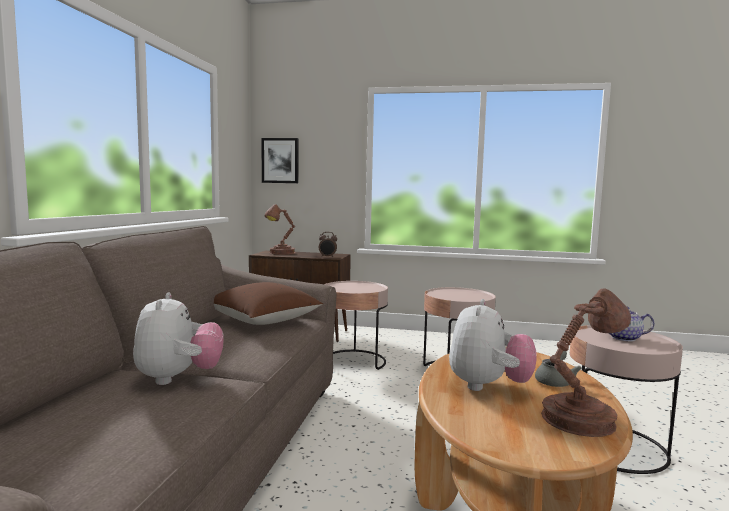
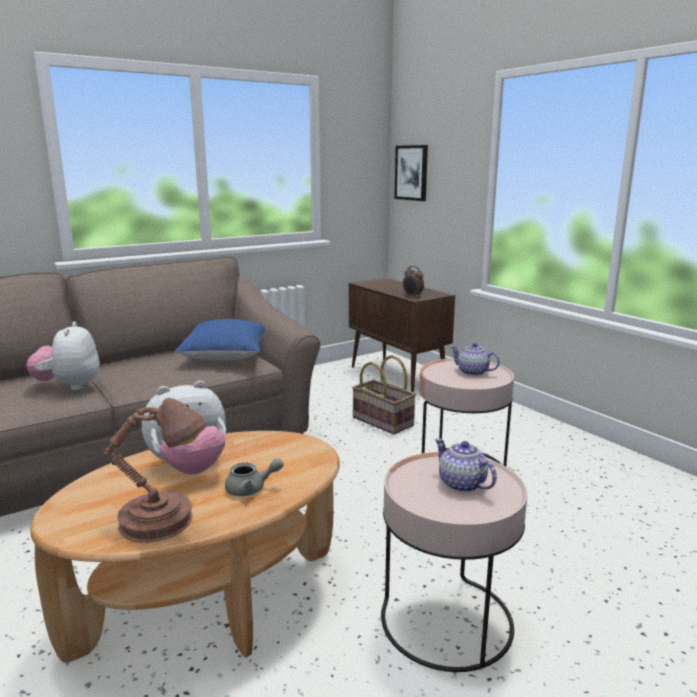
camera: 45 degrees right, 10 degrees up
plush toy [133,292,224,385] -> plush toy turned 135 degrees clockwise [26,322,99,390]
brown pillow [214,282,323,325] -> blue pillow [174,319,265,360]
brown table lamp [265,204,295,255] -> none
pink side table [324,281,388,370] -> basket [352,355,416,435]
none -> teapot [450,343,500,376]

